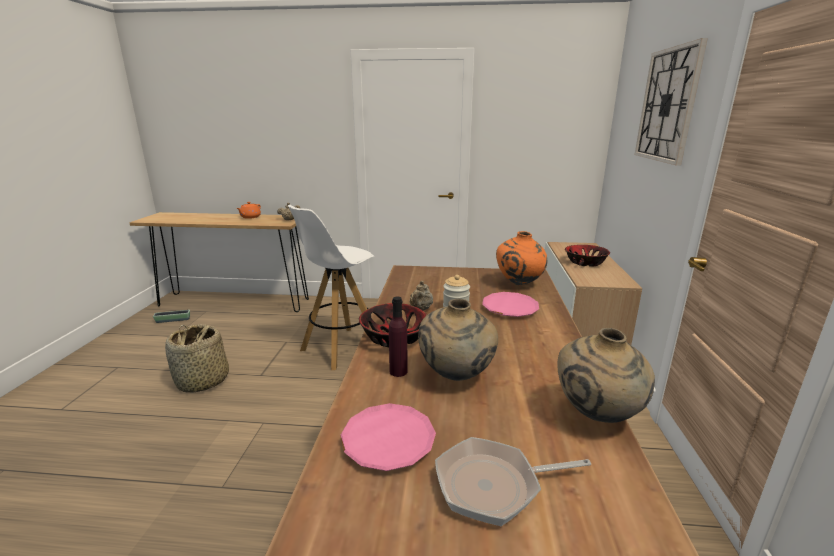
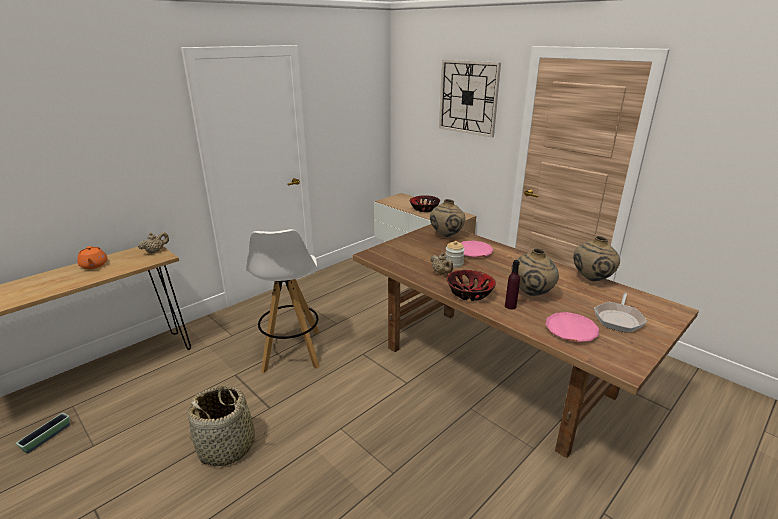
camera: 50 degrees left, 5 degrees up
orange vase [496,231,547,285] -> beige vase [430,199,465,237]

